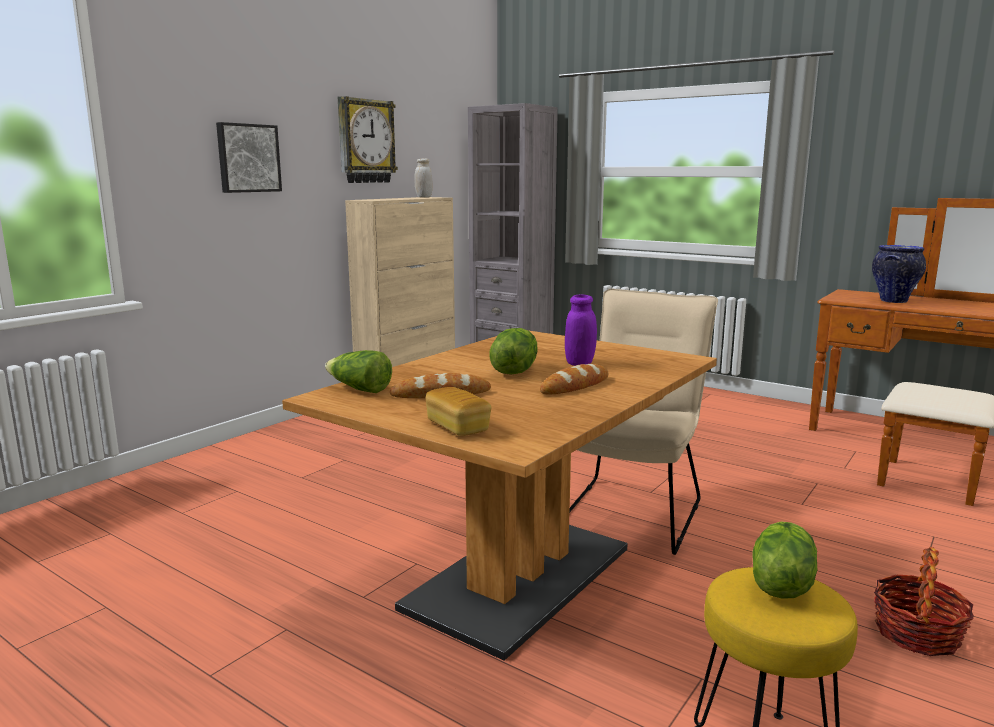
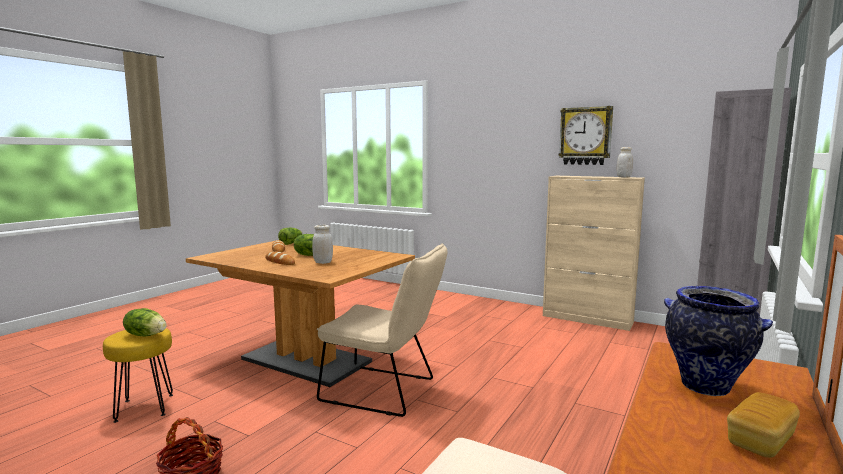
camera: 85 degrees right, 5 degrees down
picture [216,122,282,193] -> none
bread [426,387,491,436] -> bread moved to [727,392,800,458]
purple jar [565,294,597,366] -> white jar [312,225,333,264]

